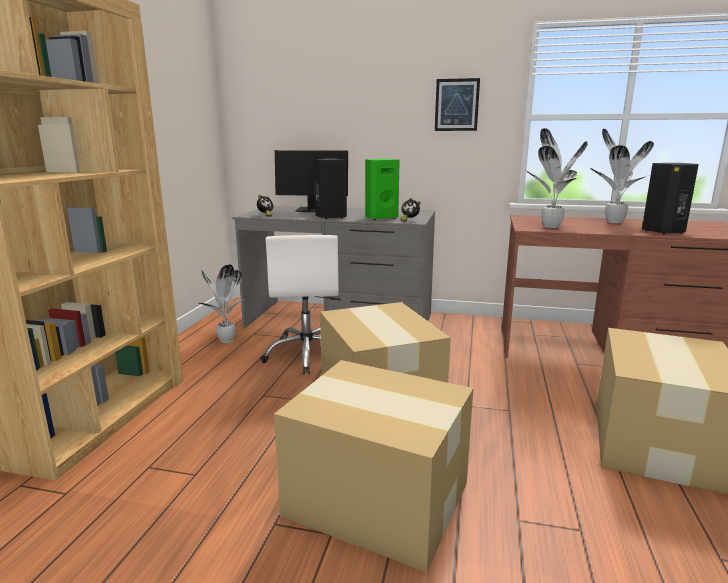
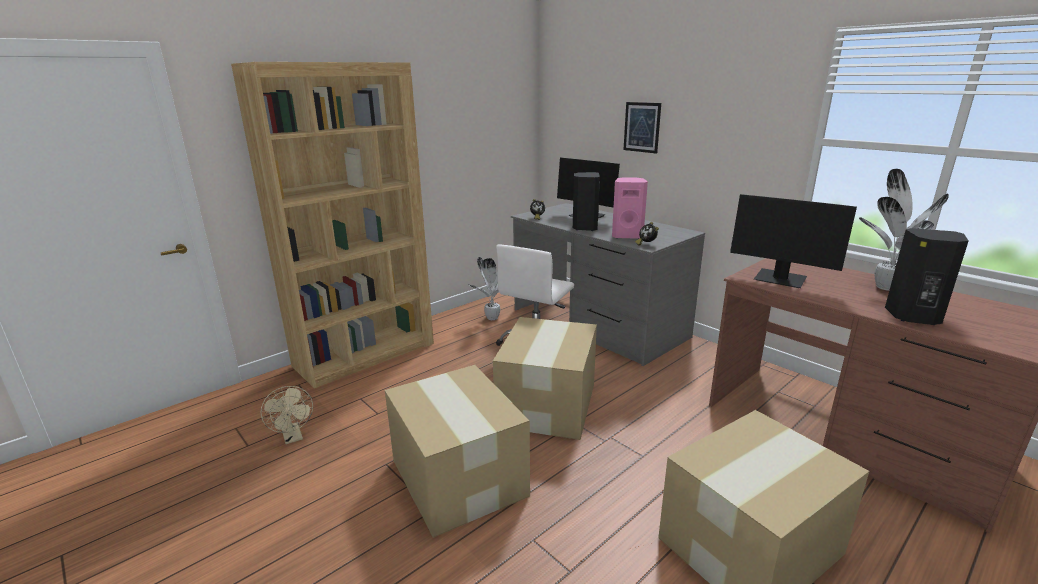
camera: 35 degrees right, 5 degrees up
green speaker [365,159,400,220] -> pink speaker [612,177,648,239]
picture [435,78,480,131] -> picture moved to [623,102,661,154]
potted plant [525,128,588,228] -> monitor [730,194,857,288]
none -> beige fan [261,386,313,444]

